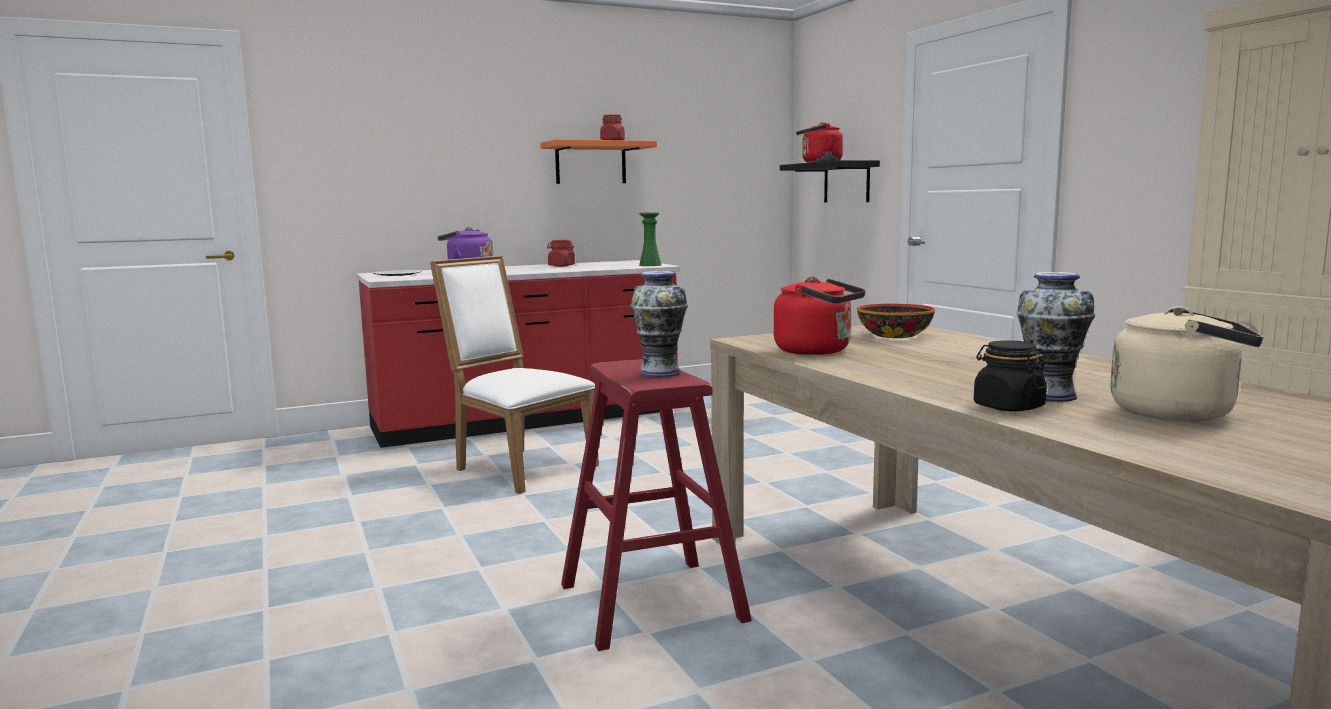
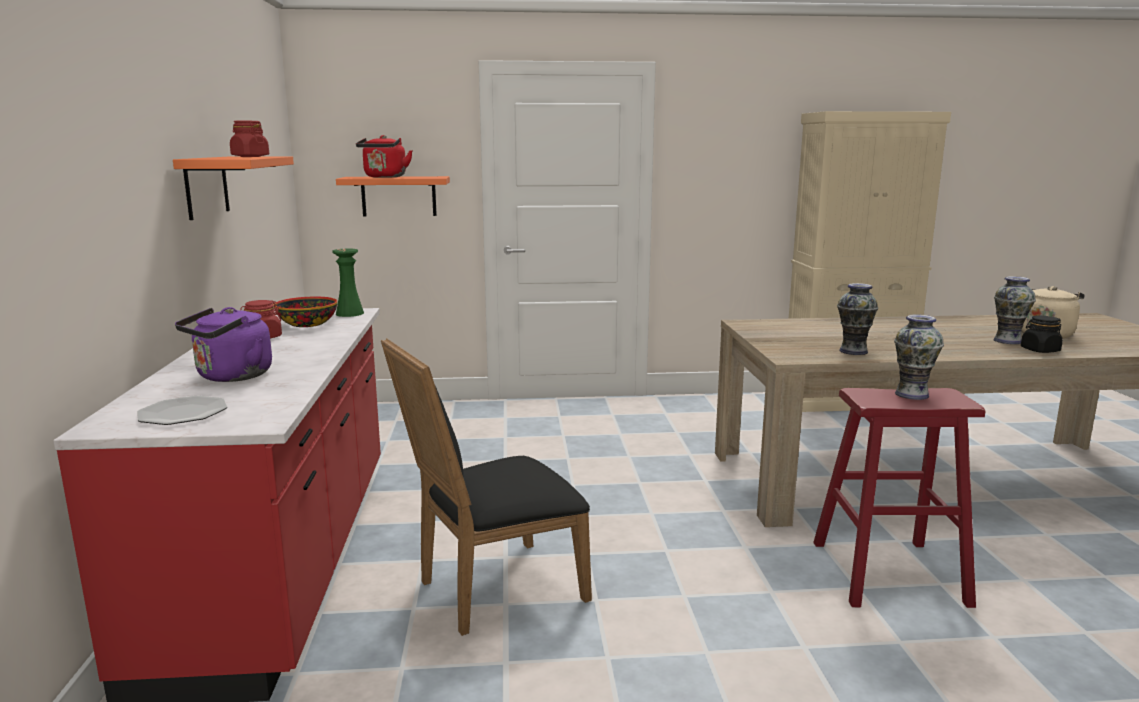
camera: 70 degrees left, 5 degrees up
white chair [430,256,599,494] -> black chair [381,338,592,636]
red kettle [774,277,866,355] -> vase [837,283,878,355]
black shelf [780,160,880,203] -> orange shelf [336,176,450,216]
bowl [857,304,935,338] -> bowl moved to [275,296,337,327]

